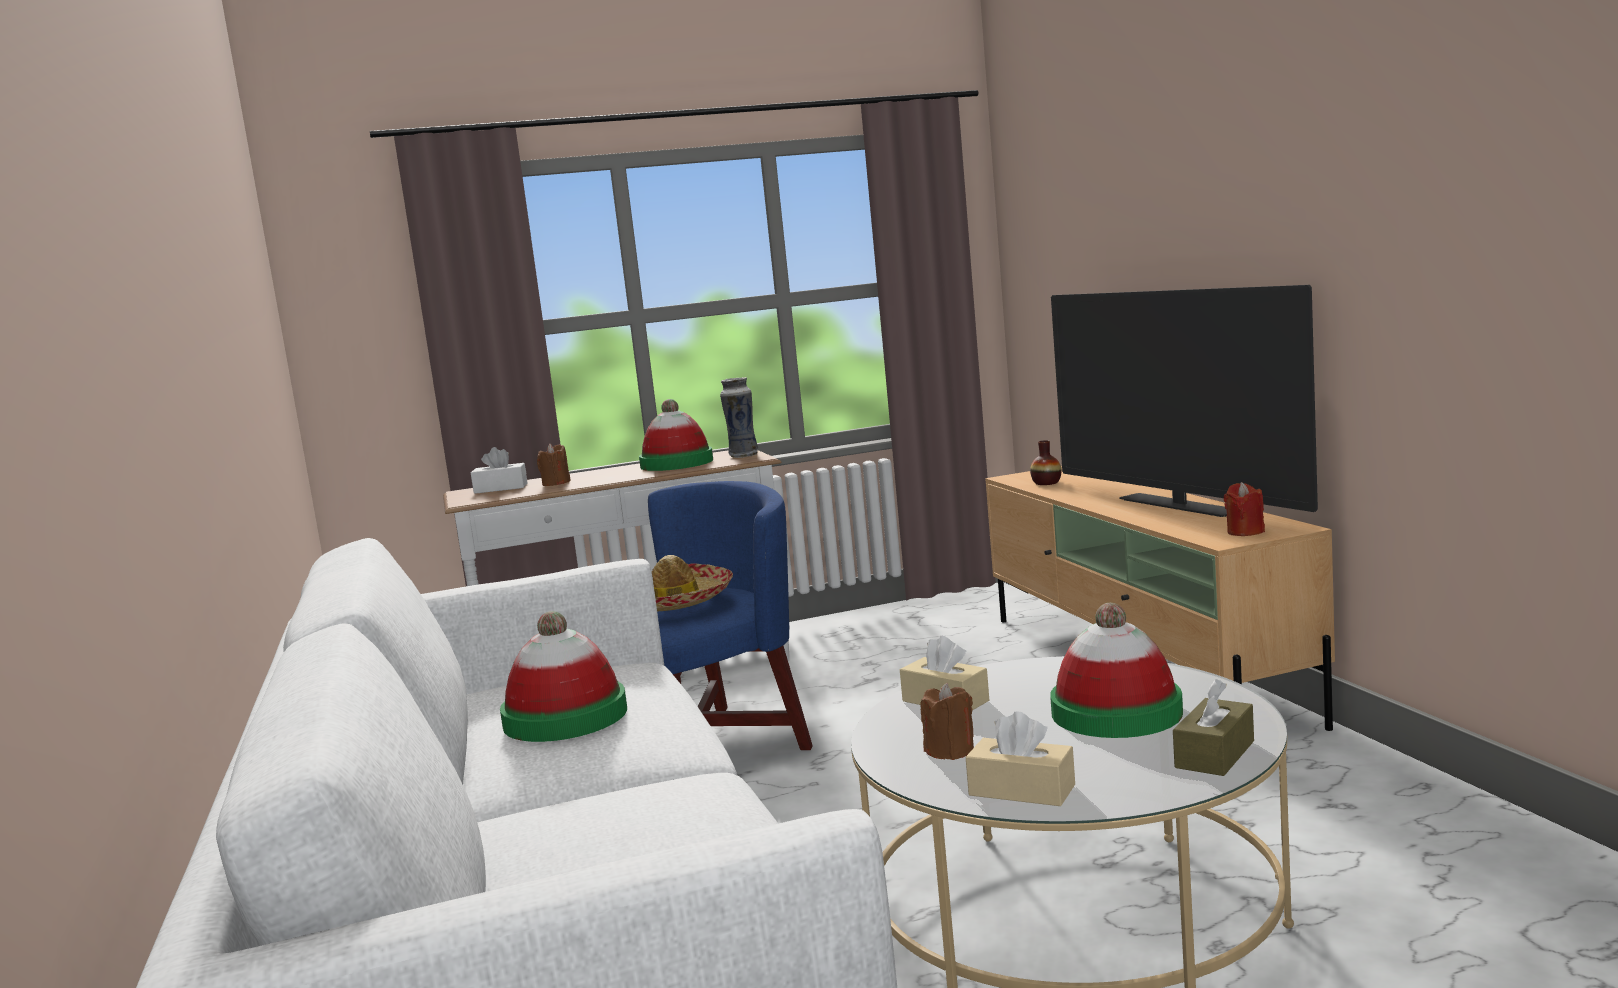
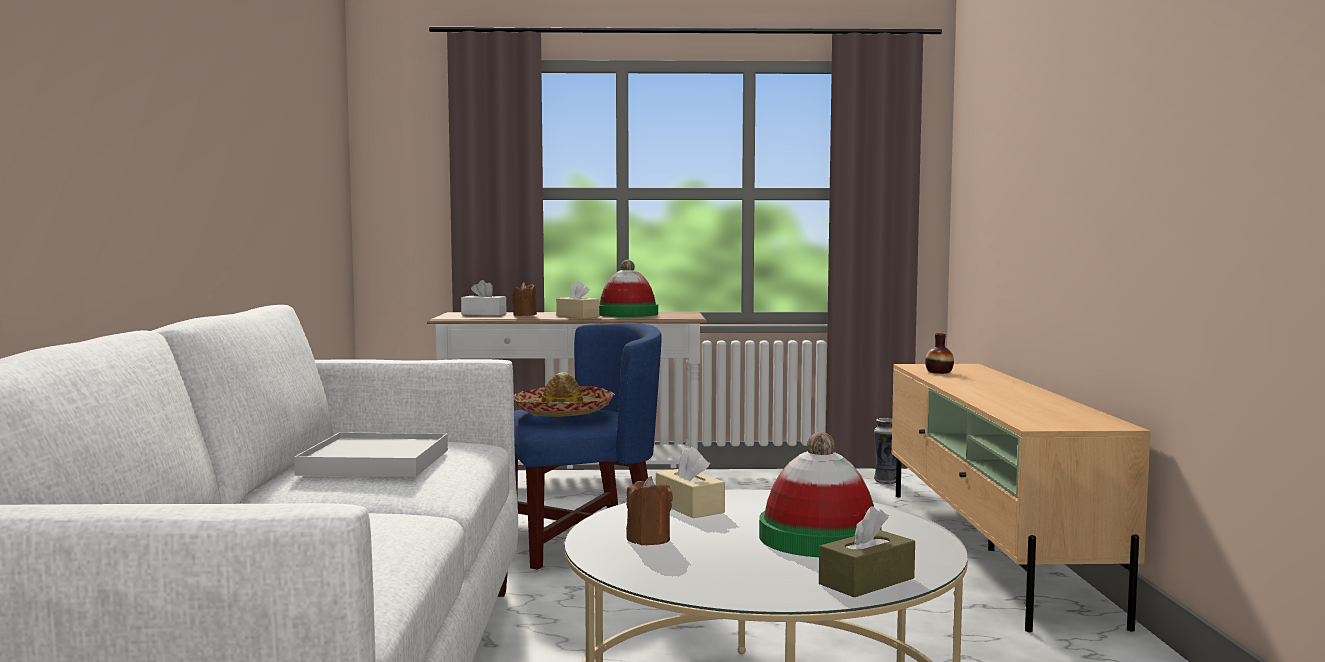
camera: 15 degrees right, 5 degrees down
hat [500,611,627,742] -> white tray [294,432,448,477]
vase [720,377,758,458] -> vase moved to [874,418,897,484]
beige tissue box [966,711,1075,806] -> beige tissue box moved to [556,281,599,318]
television [1051,285,1318,517] -> none
red candle [1224,482,1265,536] -> none

